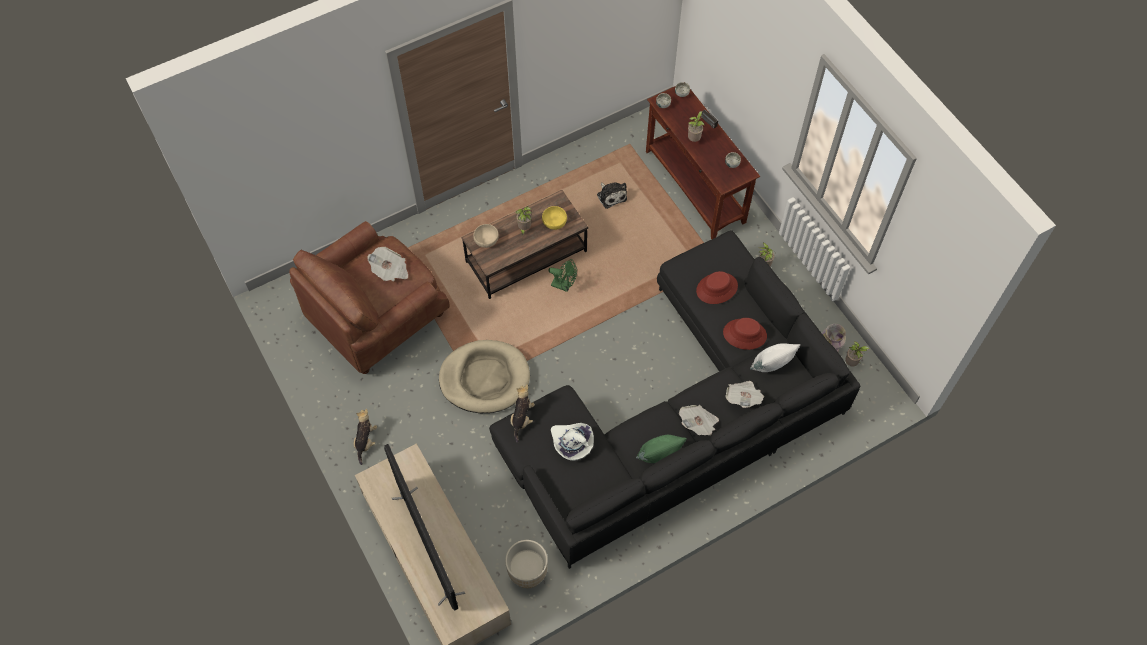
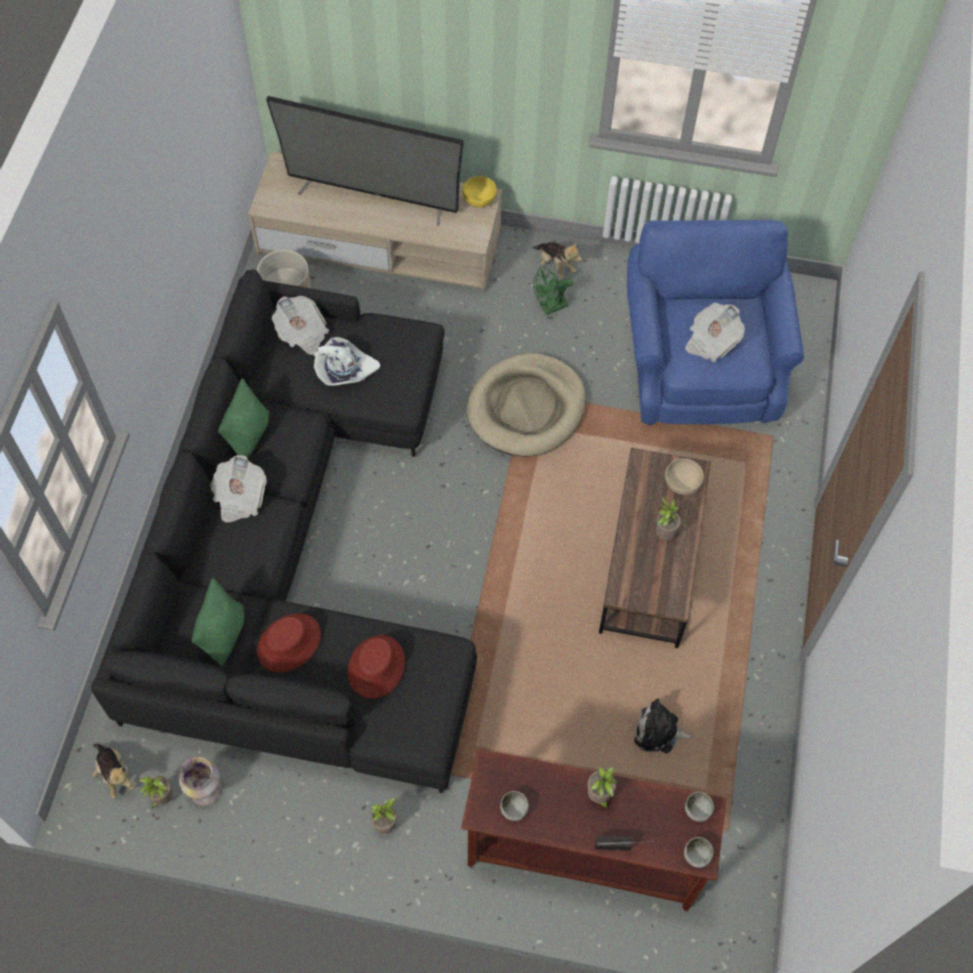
camera: 130 degrees right, 0 degrees up
brown armchair [289,221,449,374] -> blue armchair [627,220,804,425]
plush toy [510,385,535,443] -> plush toy moved to [92,744,135,798]
yellow bowl [542,206,567,230] -> yellow bowl moved to [462,176,497,208]
green fan [548,259,577,292] -> green fan moved to [533,267,573,315]
newspaper [725,381,764,408] -> newspaper moved to [272,296,329,355]
white pillow [750,343,800,372] -> green pillow [192,578,244,666]

